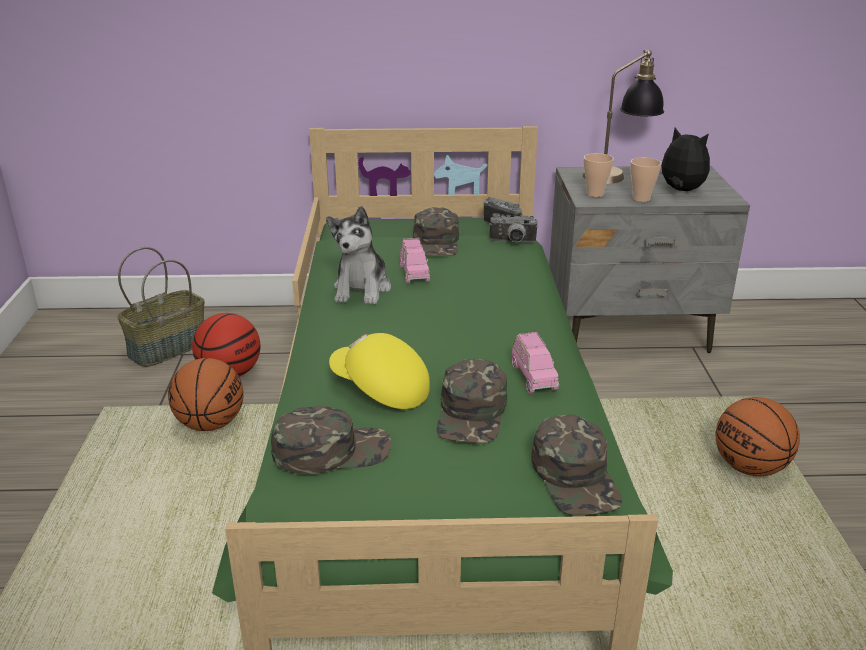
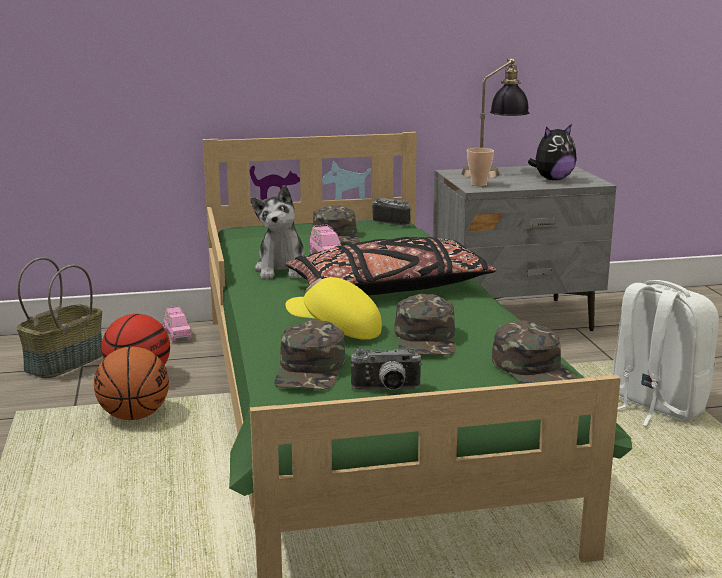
camera: 10 degrees left, 10 degrees down
green cap [271,406,391,474] -> green cap turned 120 degrees clockwise [274,320,346,390]
camera [489,213,538,243] -> camera moved to [350,348,422,390]
pink toy car [512,332,559,393] -> pink toy car moved to [164,306,192,343]
cup [630,158,662,202] -> none
plush toy [659,128,710,191] -> plush toy turned 120 degrees clockwise [528,124,577,180]
basketball [716,397,800,476] -> white backpack [612,280,719,426]
none -> black pillow [286,237,496,295]

